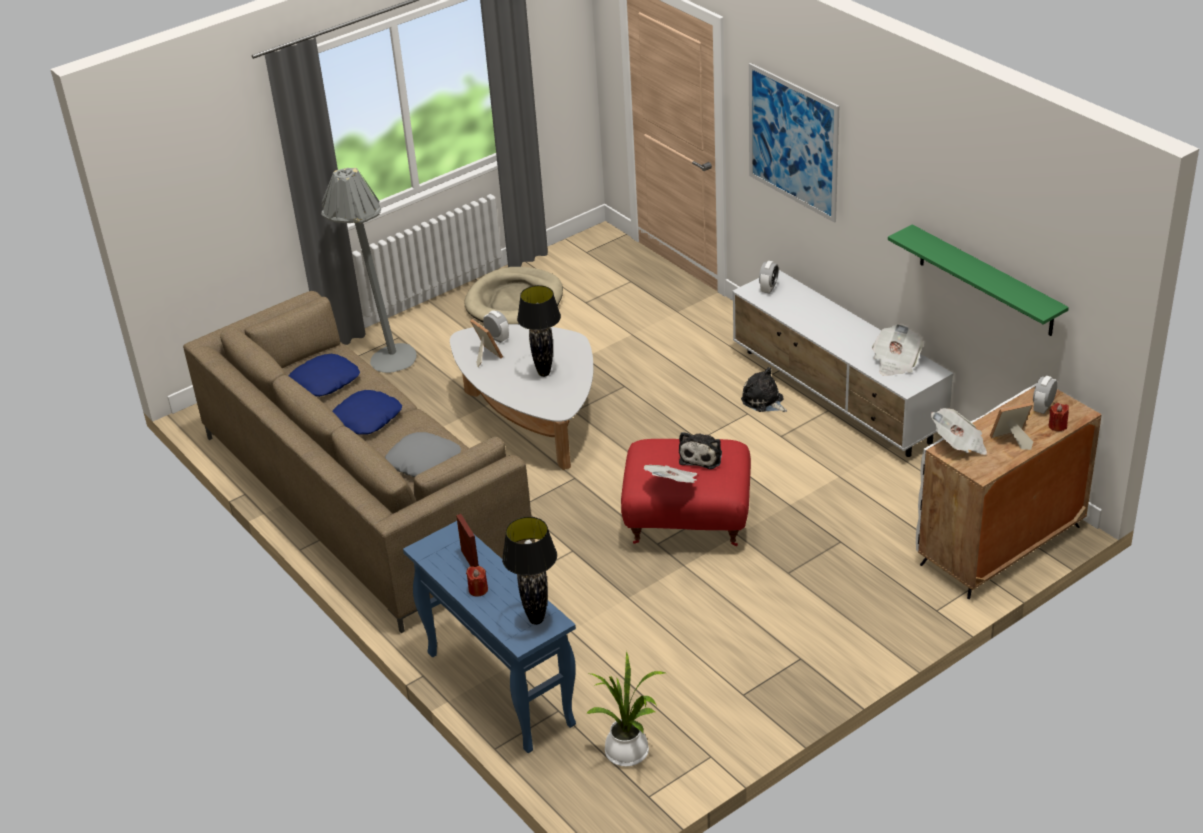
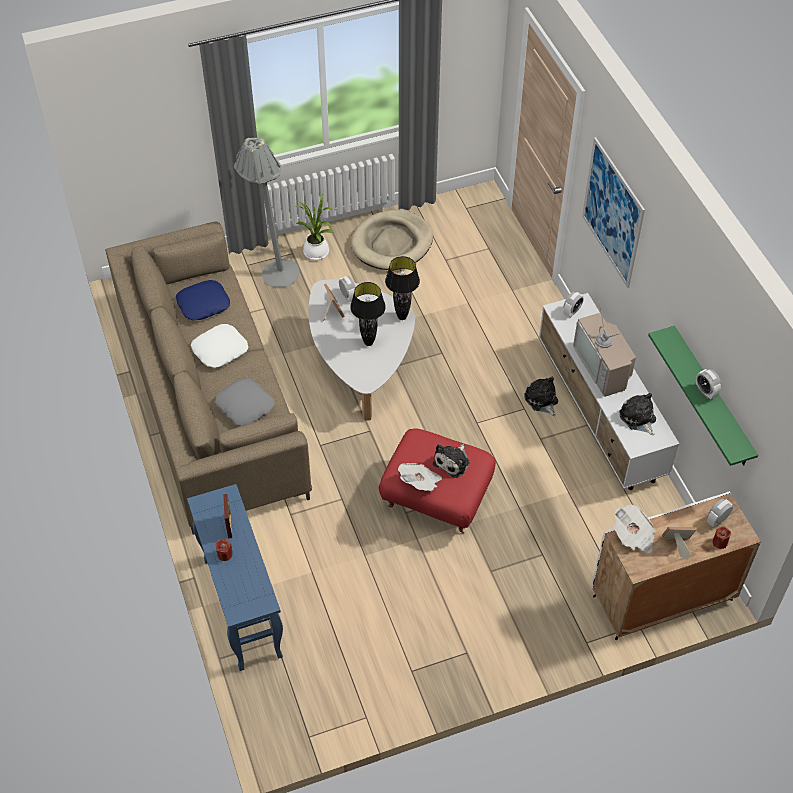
camera: 15 degrees right, 15 degrees up
blue pillow [333,390,402,435] -> white pillow [191,324,248,368]
black table lamp [502,517,557,625] -> black table lamp moved to [385,256,420,320]
potted plant [586,651,666,767] -> potted plant moved to [295,193,334,260]
newspaper [872,323,923,376] -> plush toy [619,393,656,435]
none -> television [573,301,636,397]
none -> alarm clock [696,369,721,400]

